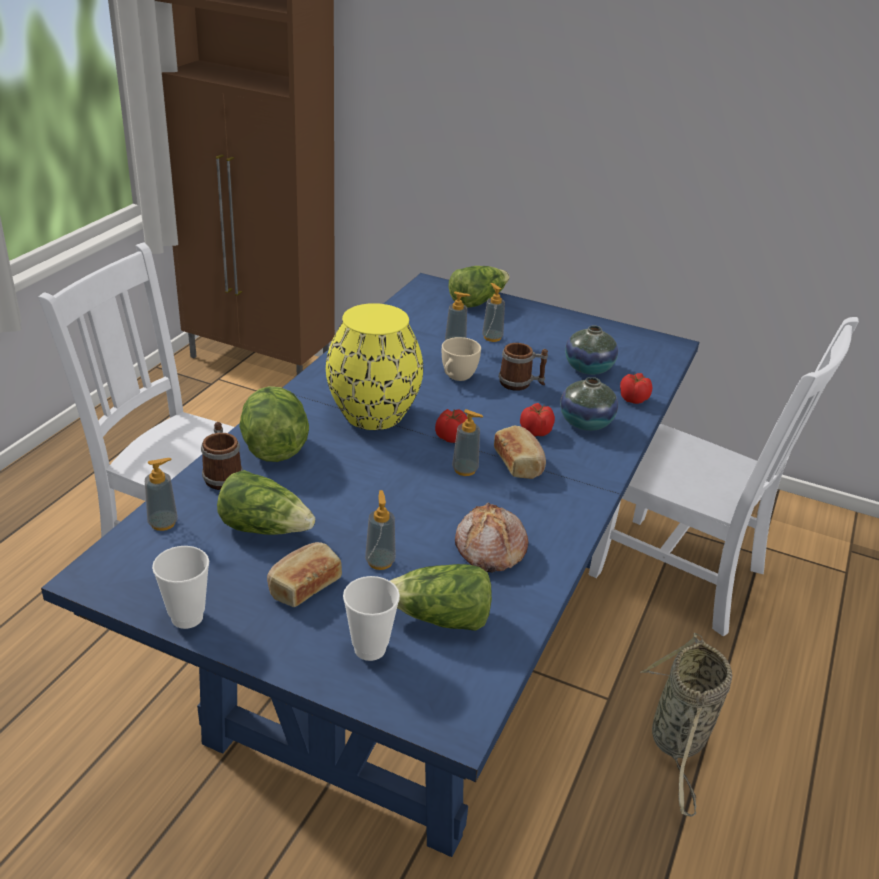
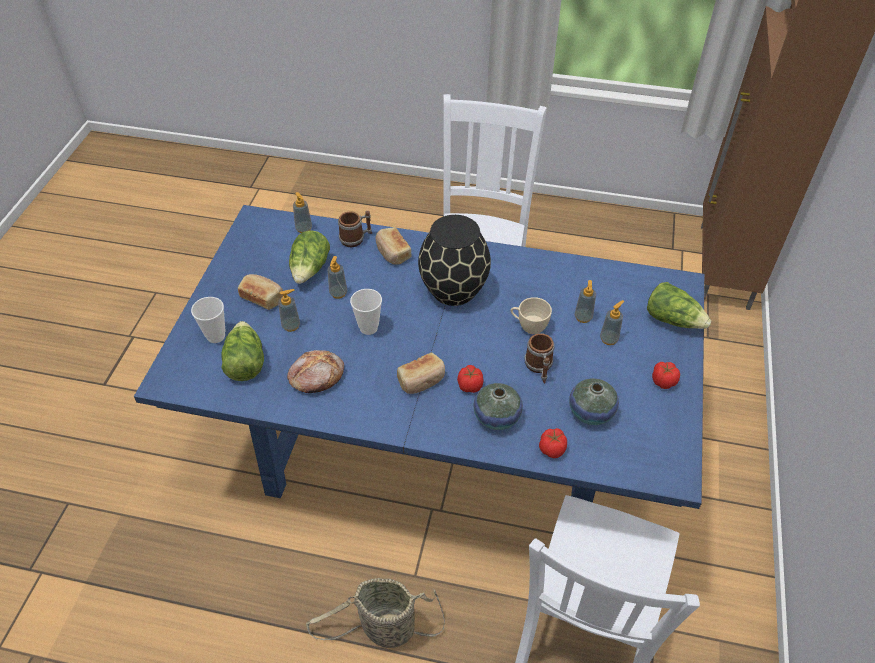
camera: 80 degrees right, 15 degrees up
cup [152,546,209,629] -> cup moved to [350,289,382,335]
lettuce [239,386,309,462] -> bread [376,227,411,265]
yellow vase [326,303,423,430] -> black vase [418,215,491,306]
tomato [435,409,468,443] -> tomato moved to [652,362,680,389]
soap dispenser [452,409,483,476] -> soap dispenser moved to [328,256,347,299]

